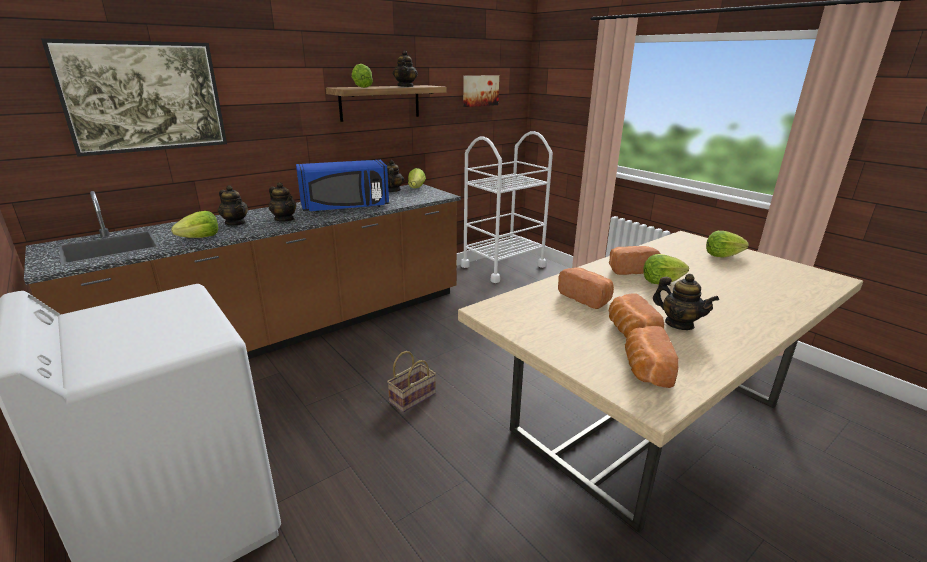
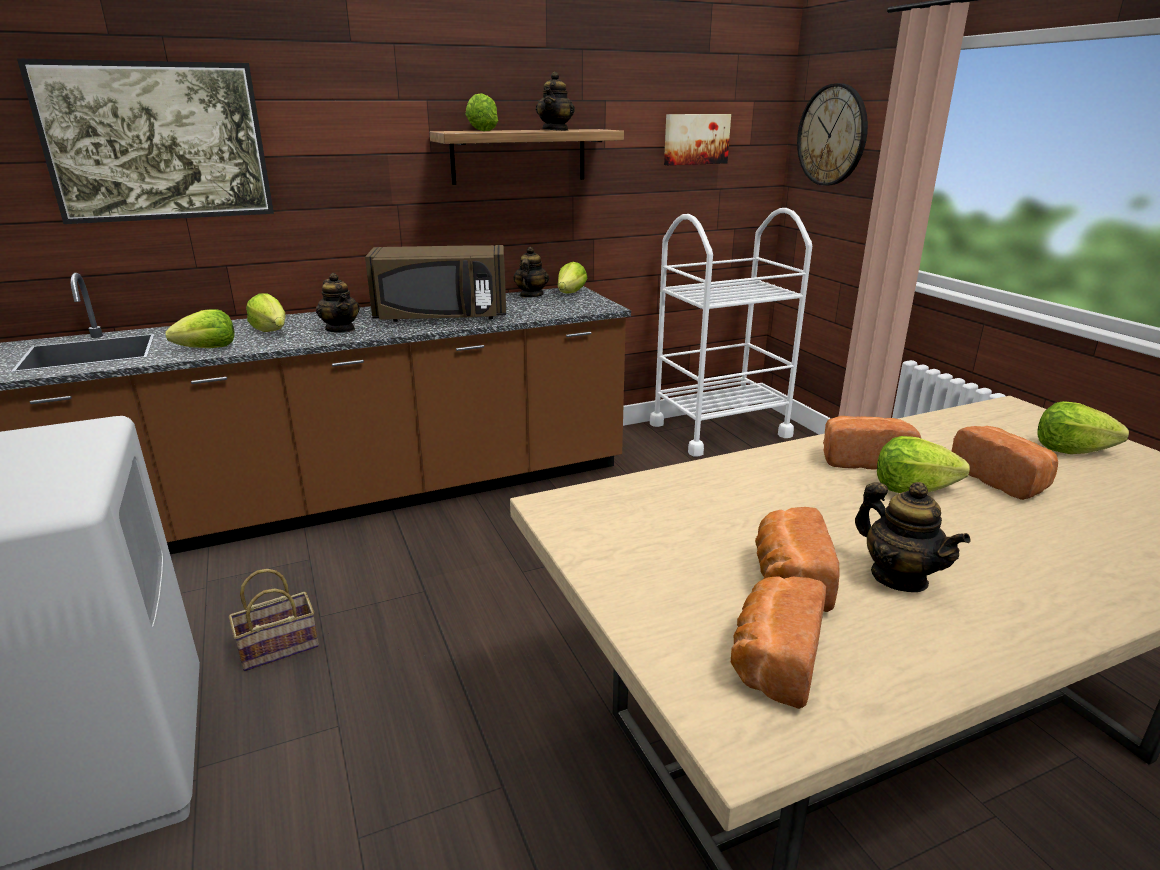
camera: 15 degrees right, 0 degrees up
teapot [218,185,248,226] -> lettuce [246,293,286,332]
blue microwave [296,160,389,212] -> brown microwave [365,245,506,322]
basket [387,351,436,412] -> basket moved to [229,569,319,671]
bread [558,267,614,309] -> bread moved to [952,426,1058,500]
none -> wall clock [797,83,868,186]

